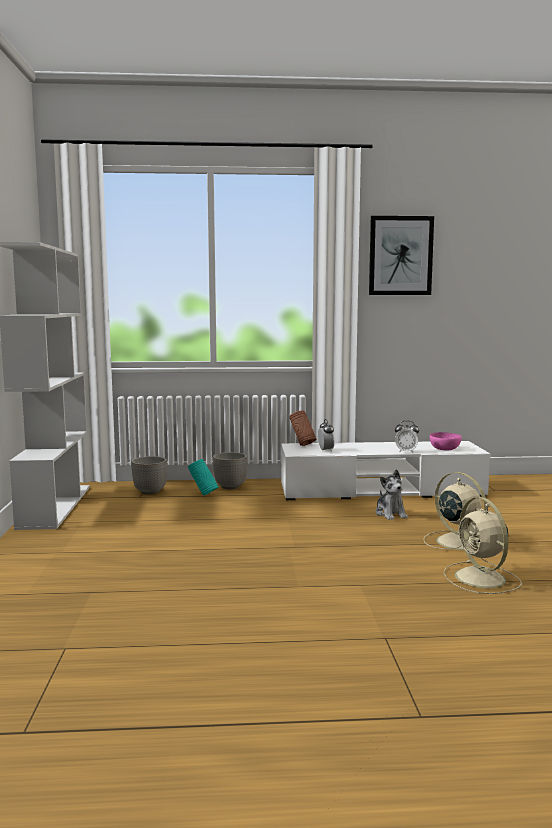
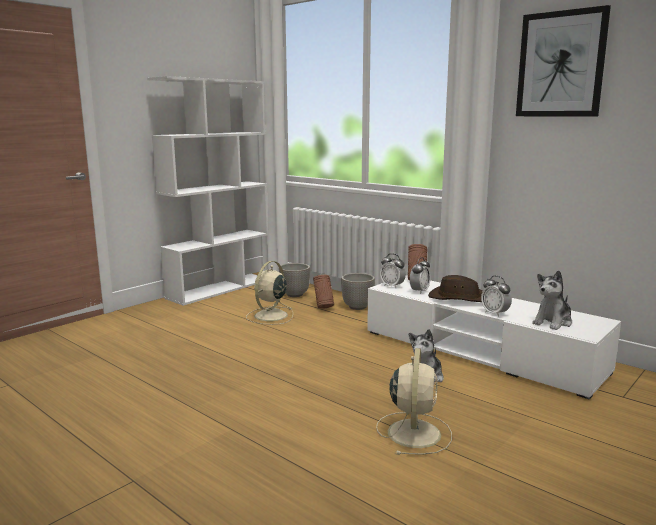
camera: 45 degrees right, 5 degrees up
turquoise vase [188,459,219,495] -> brown vase [313,275,334,309]
pink bowl [430,432,462,451] -> plush toy [532,270,572,330]
beige fan [443,497,522,594] -> beige fan moved to [246,261,293,325]
none -> alarm clock [380,254,406,288]
none -> brown hat [428,275,483,302]

